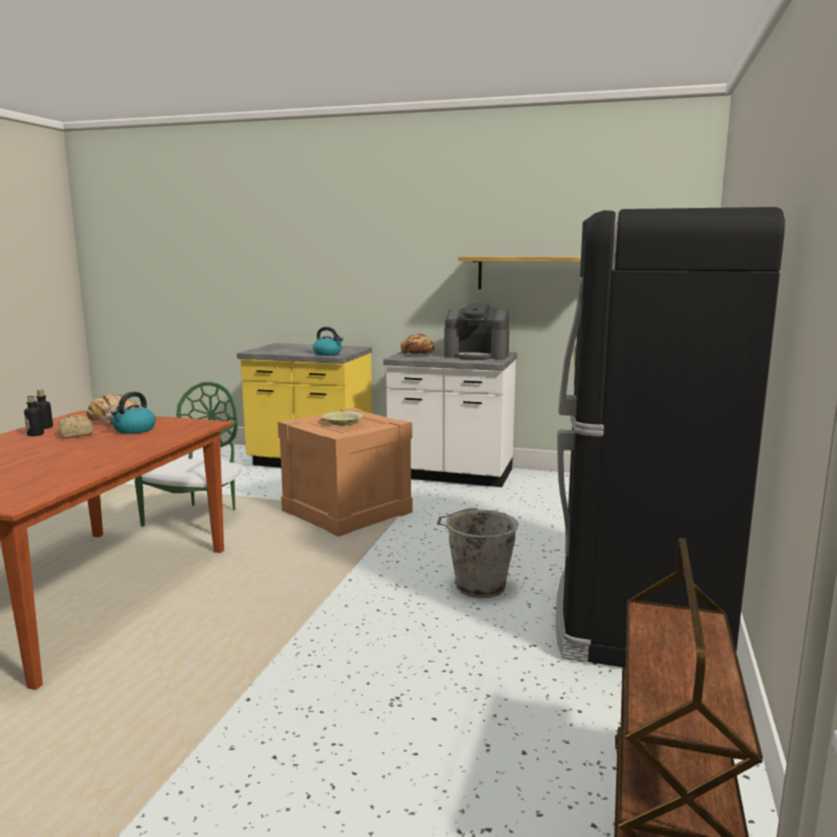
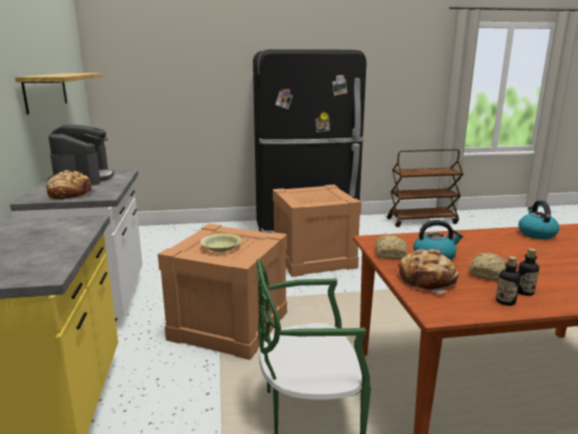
camera: 115 degrees left, 5 degrees up
kettle [313,327,343,356] -> kettle moved to [519,200,560,239]
grey bucket [437,508,519,598] -> crate [273,185,362,277]
none -> bread [375,235,407,259]

